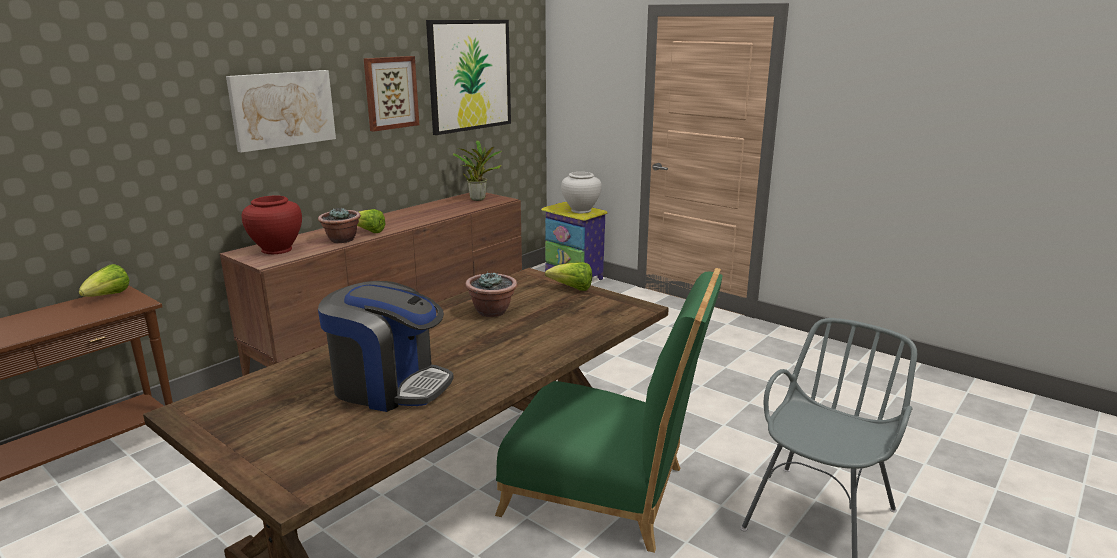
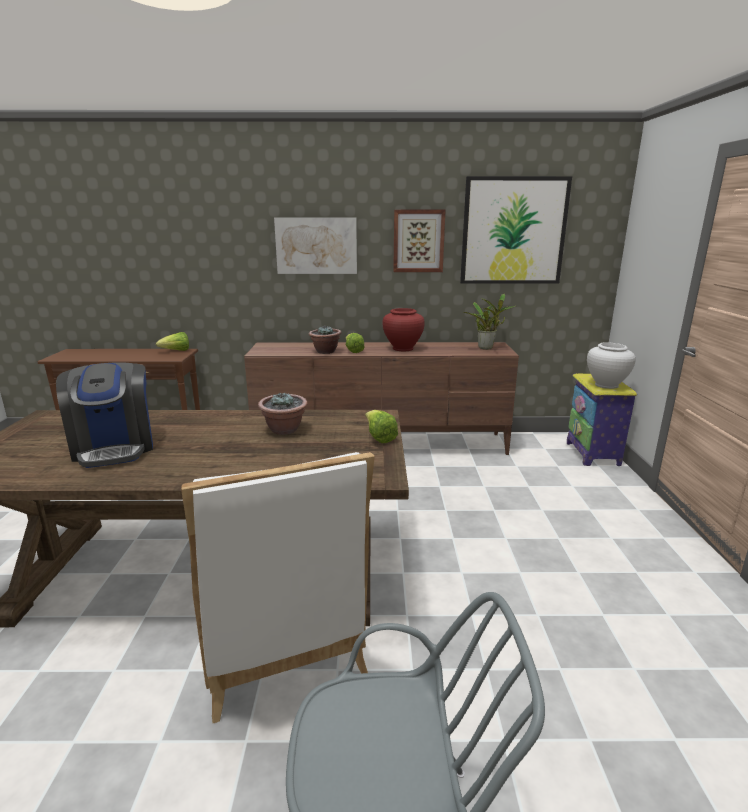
camera: 50 degrees right, 0 degrees up
red vase [241,195,302,254] -> red vase moved to [383,308,425,351]
green chair [495,268,723,553] -> white chair [181,452,375,723]

